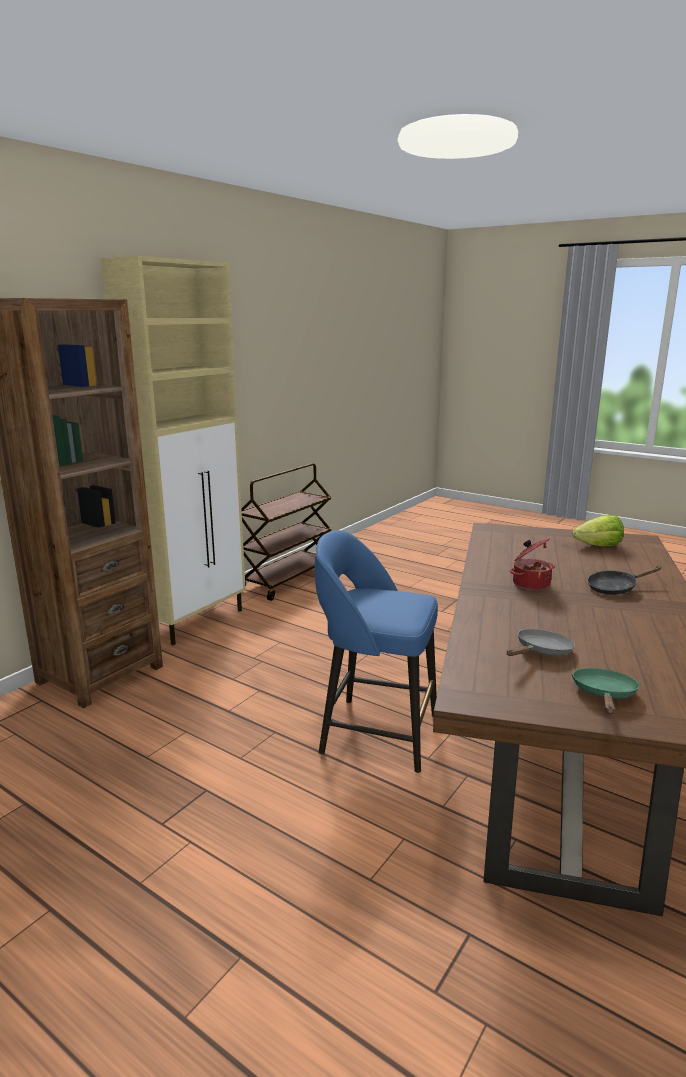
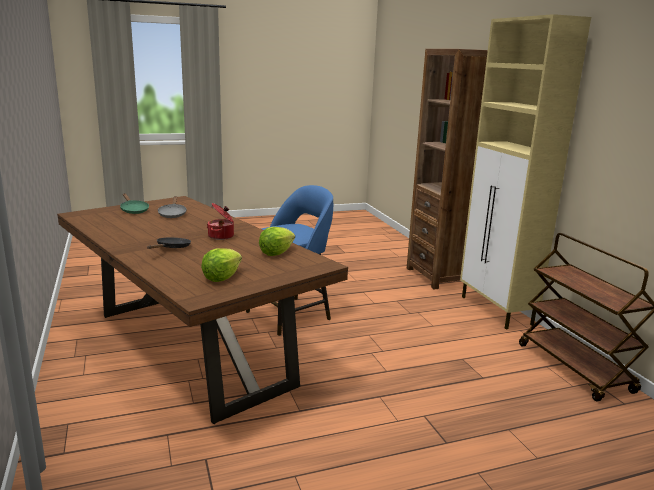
camera: 125 degrees right, 0 degrees up
none -> lettuce [259,227,295,256]

